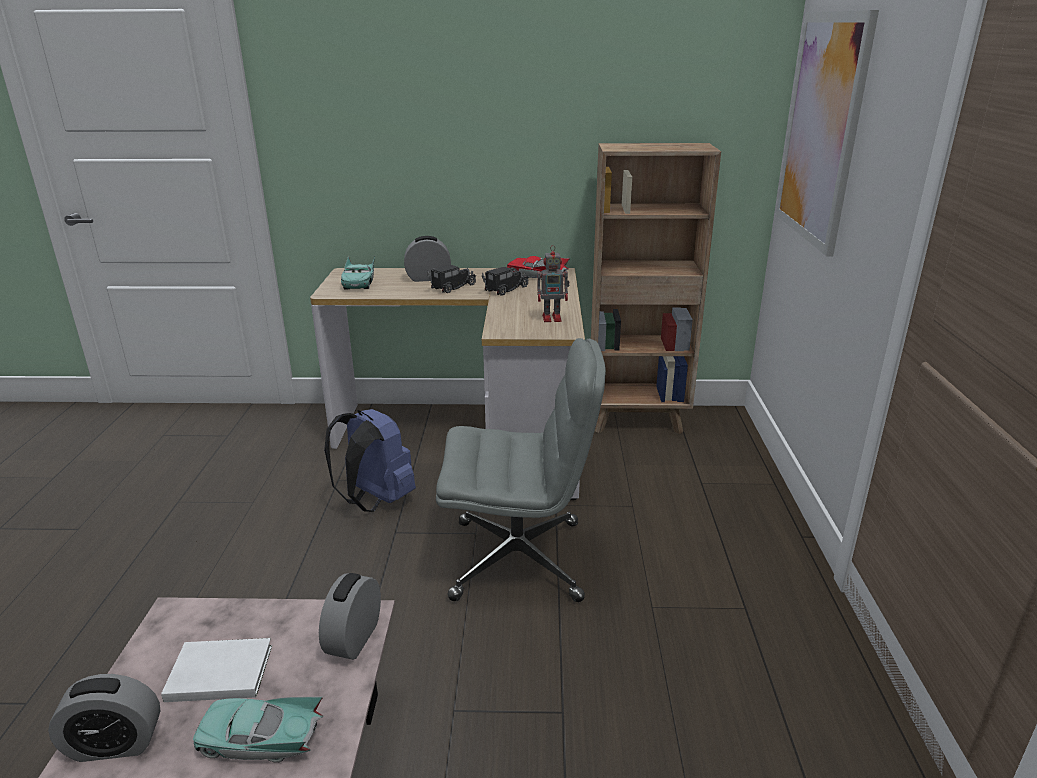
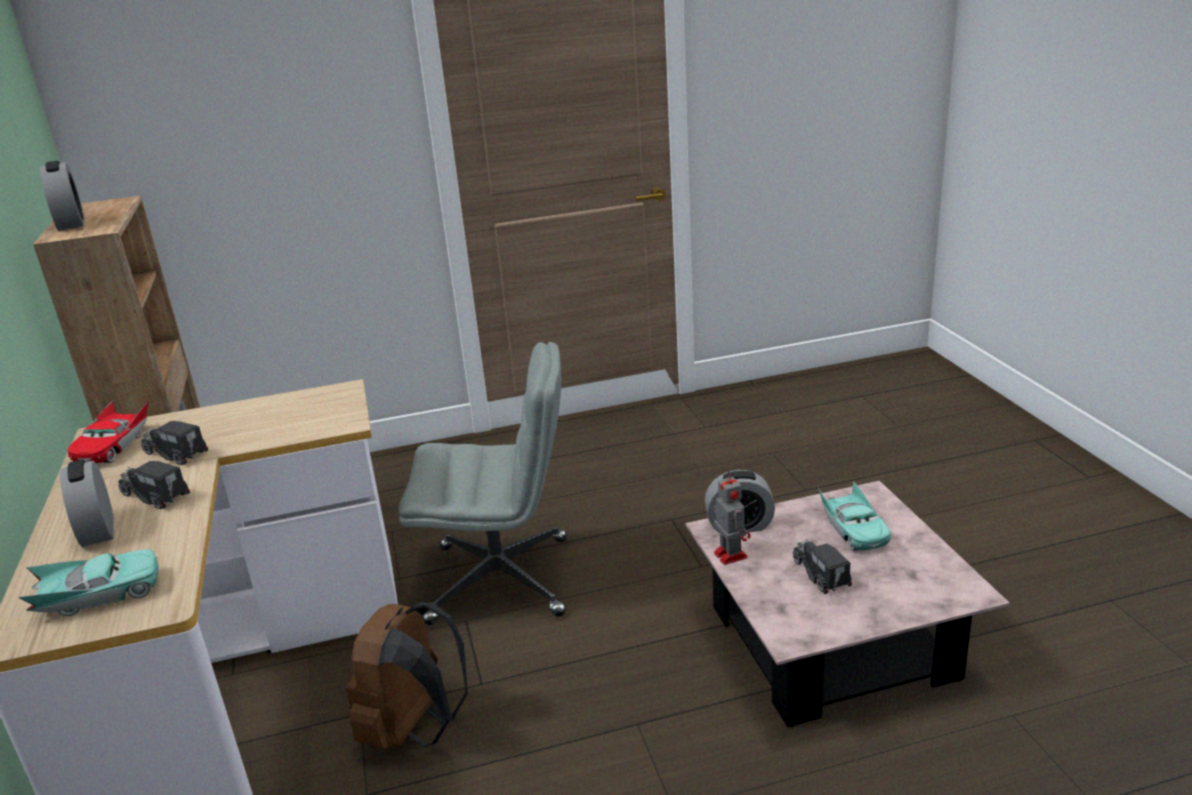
camera: 105 degrees left, 0 degrees up
alarm clock [48,674,161,762] -> alarm clock moved to [40,161,84,231]
white book [161,638,272,702] -> toy truck [793,539,852,594]
blue backpack [324,409,416,512] -> brown backpack [346,602,468,749]
grey office chair [436,338,606,602] -> grey office chair turned 105 degrees clockwise [399,342,567,625]
toy robot [537,245,570,322] -> toy robot moved to [714,471,751,565]
picture [775,10,879,256] -> none

